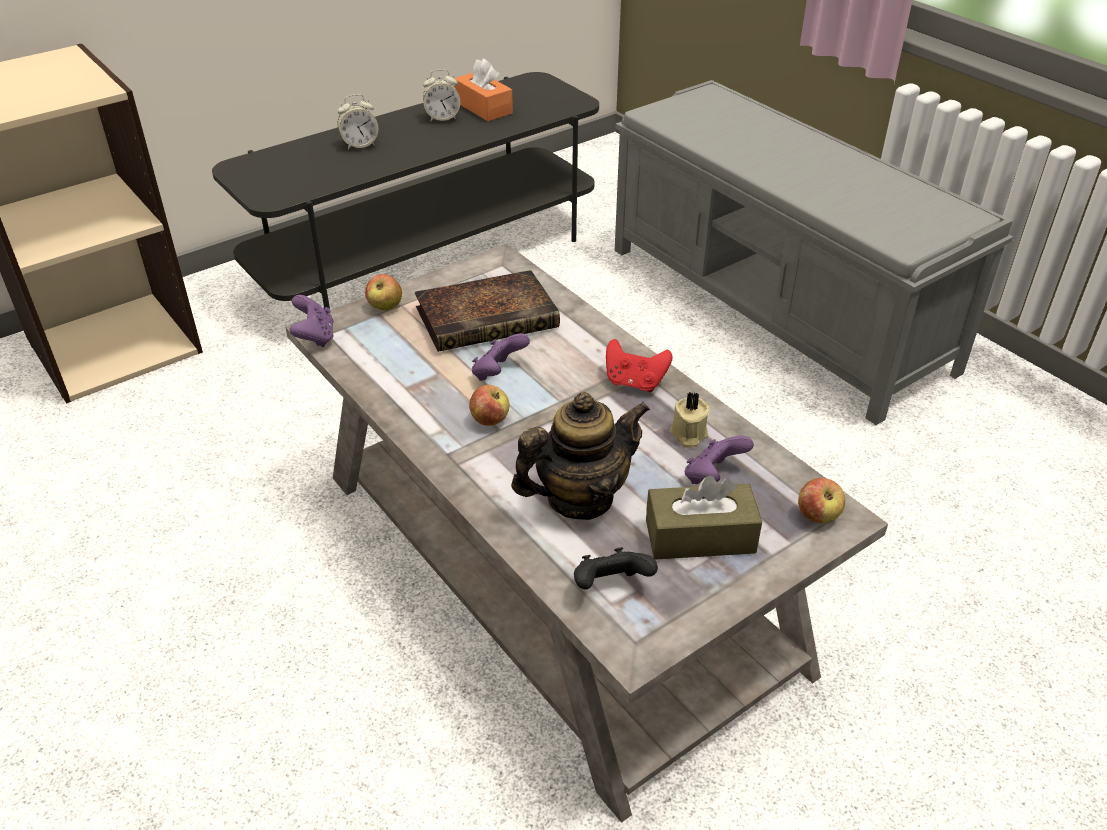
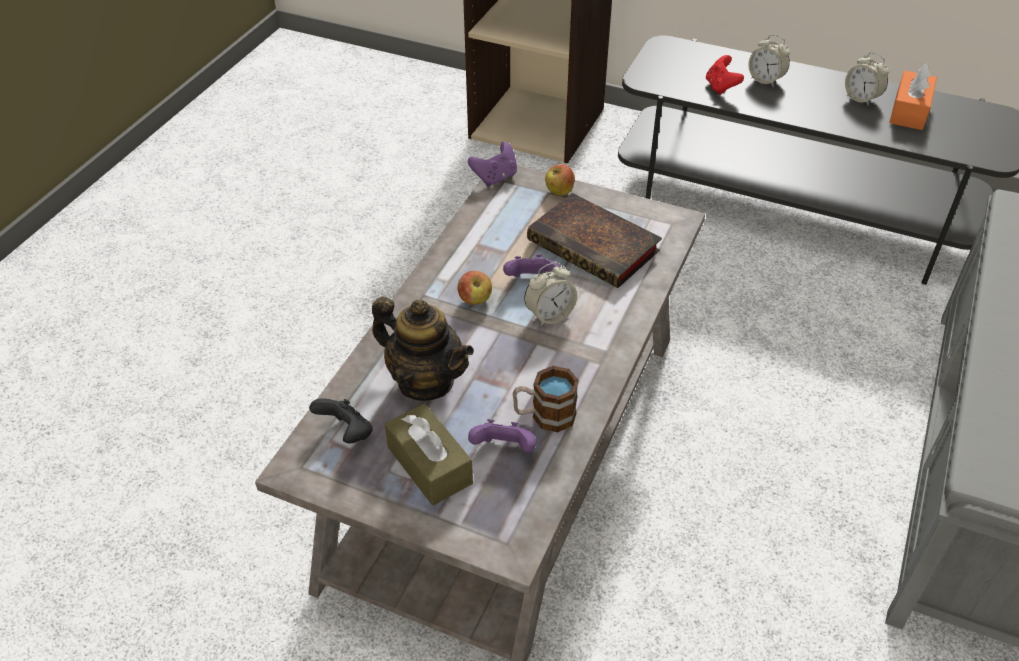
camera: 60 degrees right, 5 degrees up
red game controller [606,339,673,392] -> red game controller moved to [706,55,744,95]
beige candle [670,392,710,448] -> mug [513,366,579,432]
apple [798,478,845,523] -> none
none -> alarm clock [524,262,577,327]

